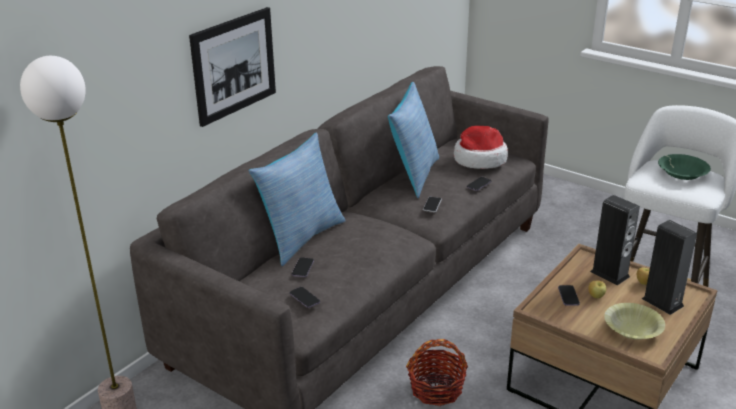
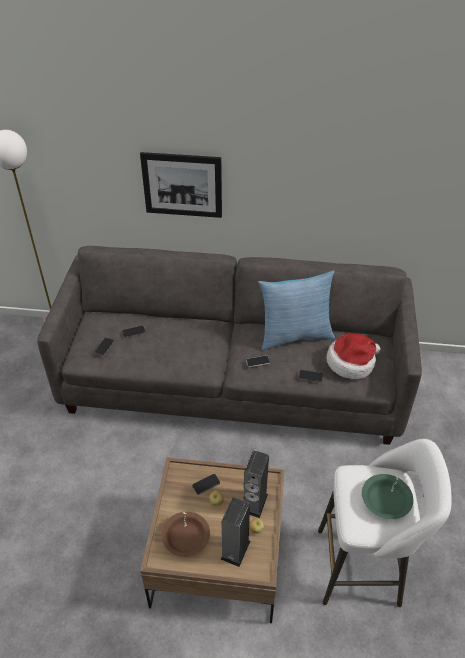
camera: 60 degrees right, 15 degrees up
pillow [248,132,346,266] -> none
basket [406,339,468,406] -> none
yellow bowl [604,303,665,340] -> brown bowl [161,512,210,557]

